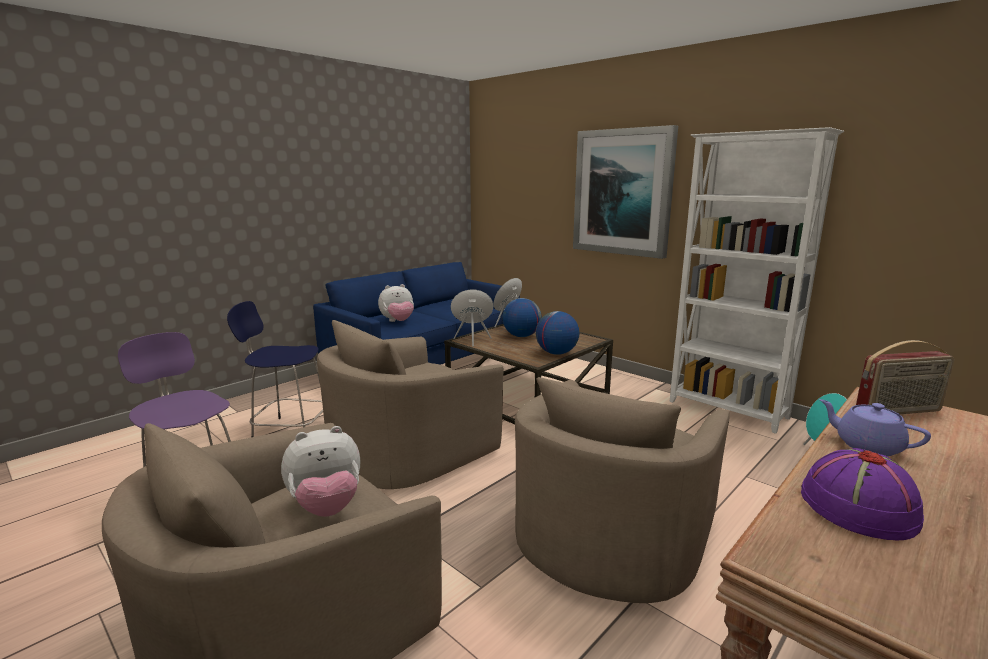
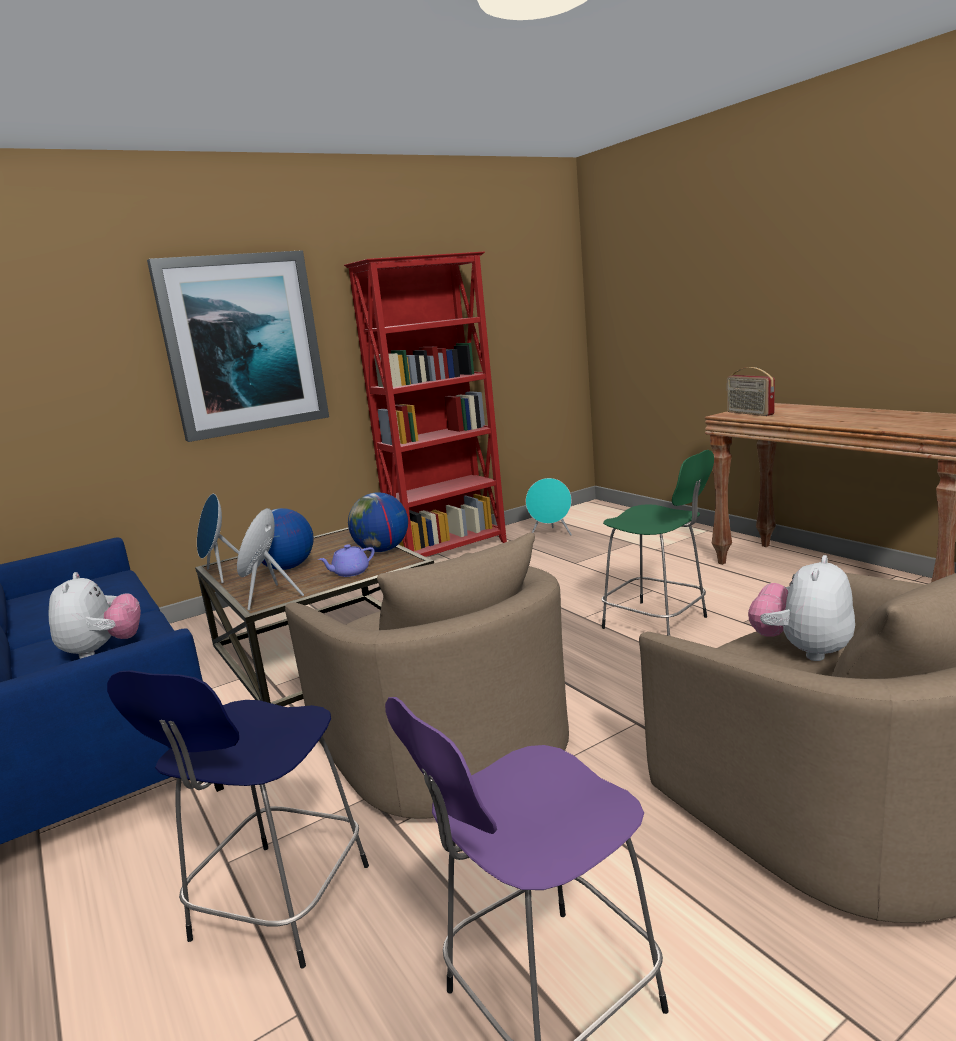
camera: 75 degrees left, 0 degrees up
plush toy [281,426,360,517] -> plush toy turned 135 degrees counterclockwise [748,555,855,661]
beige armchair [515,377,730,603] -> green stool [601,450,714,636]
white bookcase [670,127,844,434] -> red bookcase [344,251,507,557]
purple hat [801,448,924,540] -> none
purple teapot [819,399,931,456] -> purple teapot moved to [318,545,375,577]
radio [856,340,954,414] -> radio turned 150 degrees clockwise [727,367,775,416]

